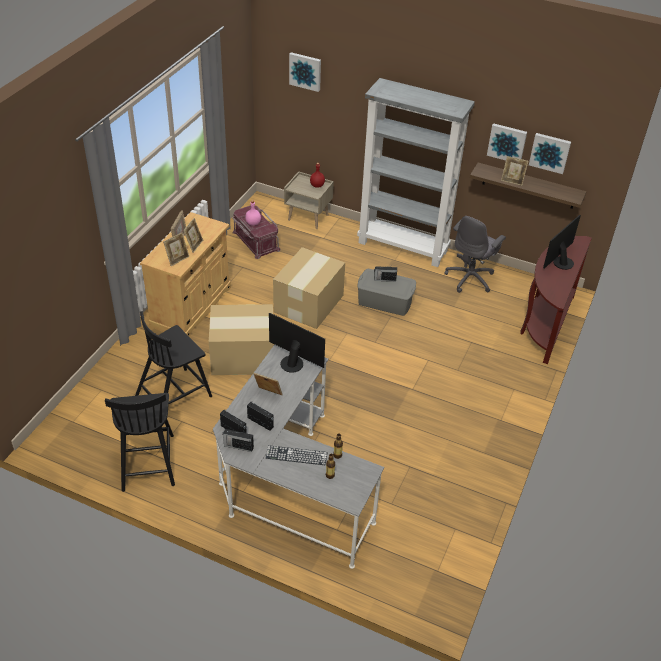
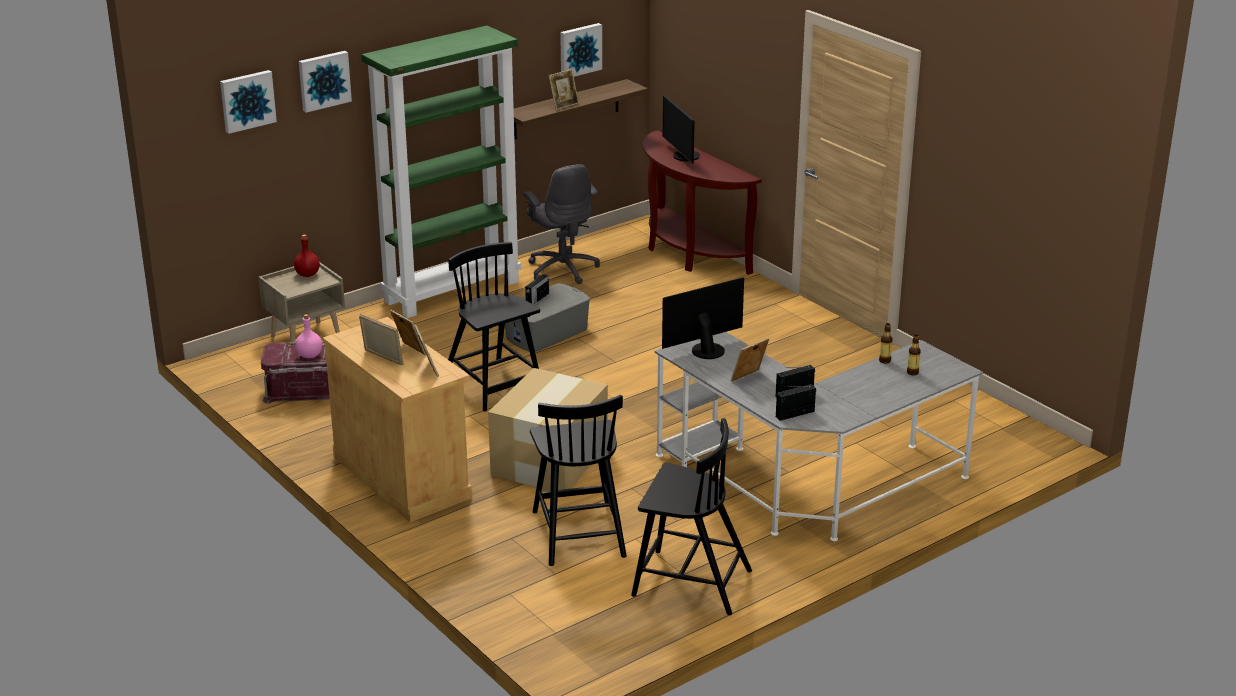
camera: 60 degrees left, 15 degrees down
radio [222,429,254,452] -> none
keyboard [266,445,327,465] -> none
cardboard box [273,247,345,329] -> black chair [448,242,540,412]
grey bookcase [357,78,475,267] -> green bookcase [361,26,521,318]
picture [487,123,527,161] -> picture moved to [299,51,352,113]

